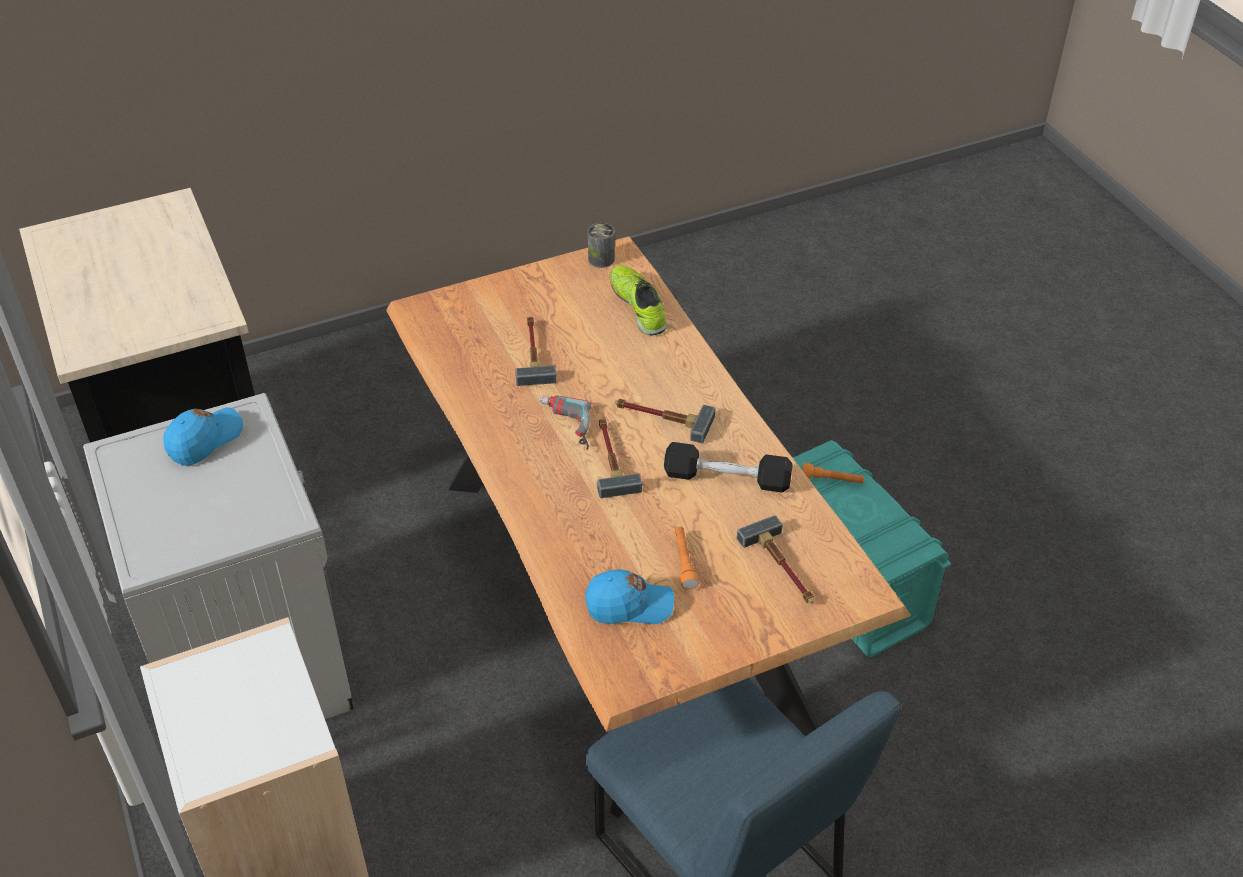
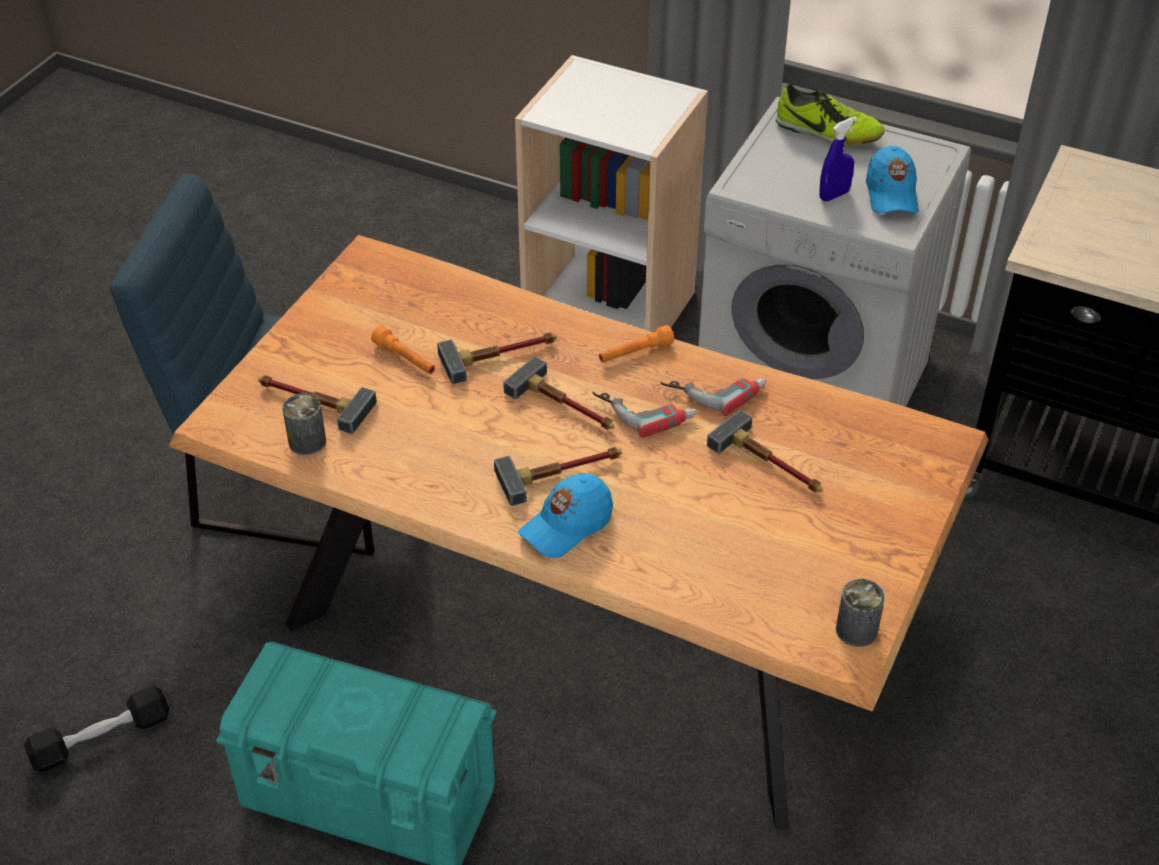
camera: 140 degrees right, 0 degrees up
blue cap [585,569,674,624] -> blue cap moved to [518,473,613,558]
shoe [610,265,667,336] -> shoe moved to [776,84,885,145]
black dumbbell [664,442,793,492] -> black dumbbell moved to [24,685,169,772]
orange flashlight [802,463,864,484] -> orange flashlight moved to [599,325,674,362]
none -> can [282,393,326,455]
none -> hammer [437,332,557,384]
none -> power drill [660,378,767,416]
none -> blue spray bottle [820,116,857,201]

